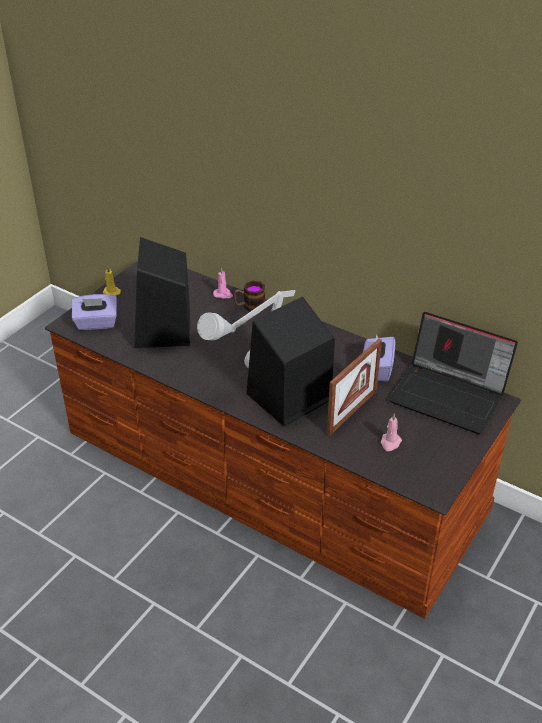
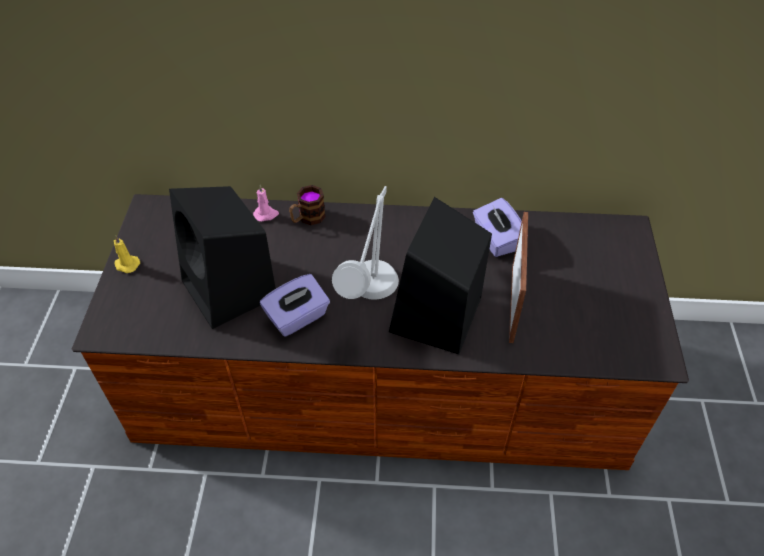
camera: 30 degrees left, 10 degrees up
purple tissue box [72,294,117,330] -> purple tissue box moved to [260,274,330,337]
pink candle [381,413,402,451] -> none
laptop [389,312,518,434] -> none

